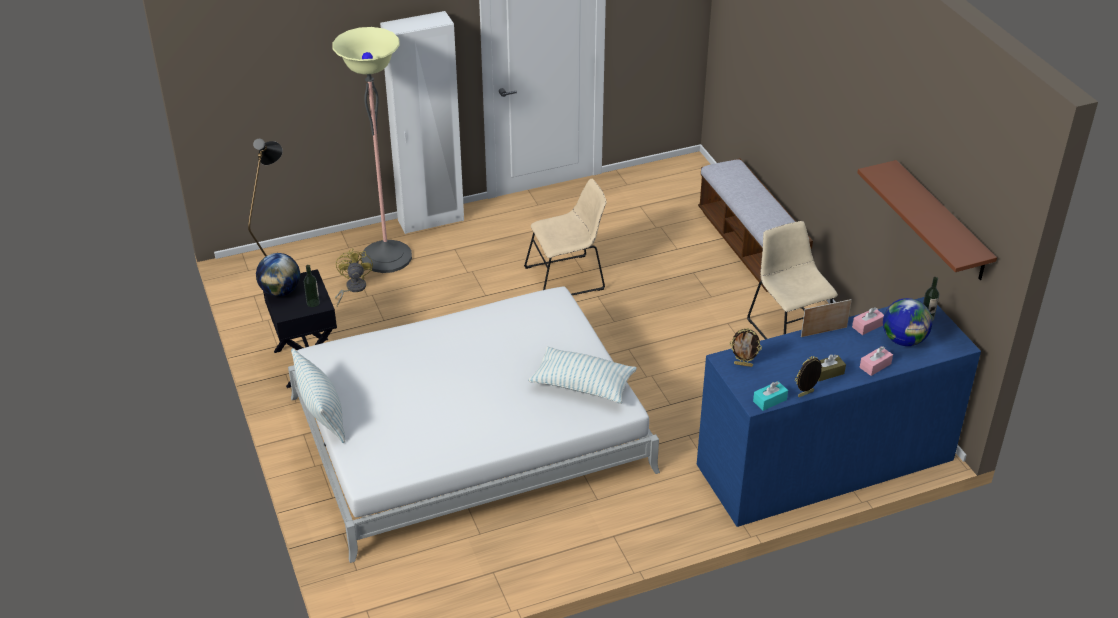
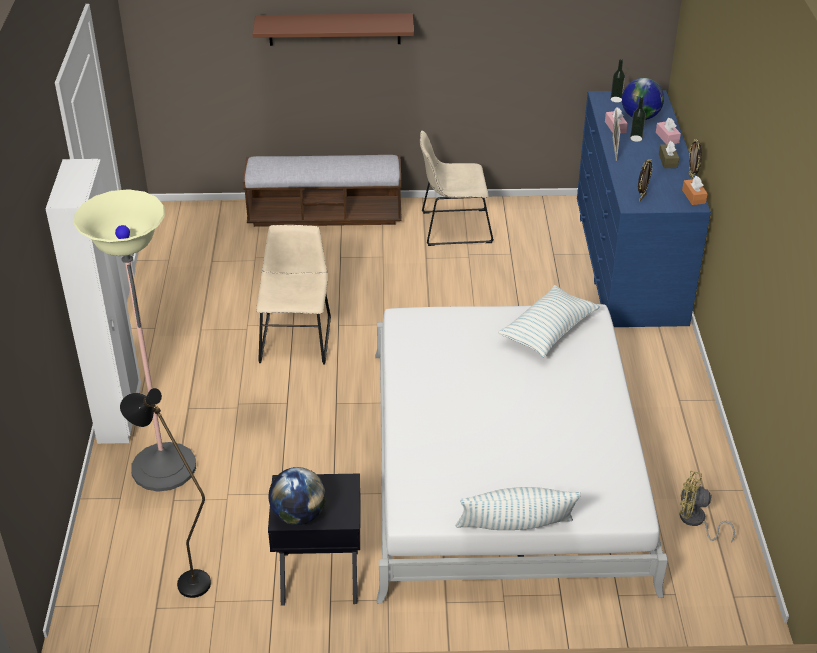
camera: 70 degrees left, 0 degrees up
bottle [304,265,320,307] -> bottle moved to [630,97,646,142]
yellow fan [335,248,373,306] -> yellow fan moved to [679,471,735,542]
turquoise tissue box [753,381,788,411] -> orange tissue box [682,176,708,205]
brown shelf [857,160,997,280] -> brown shelf moved to [253,13,414,46]

